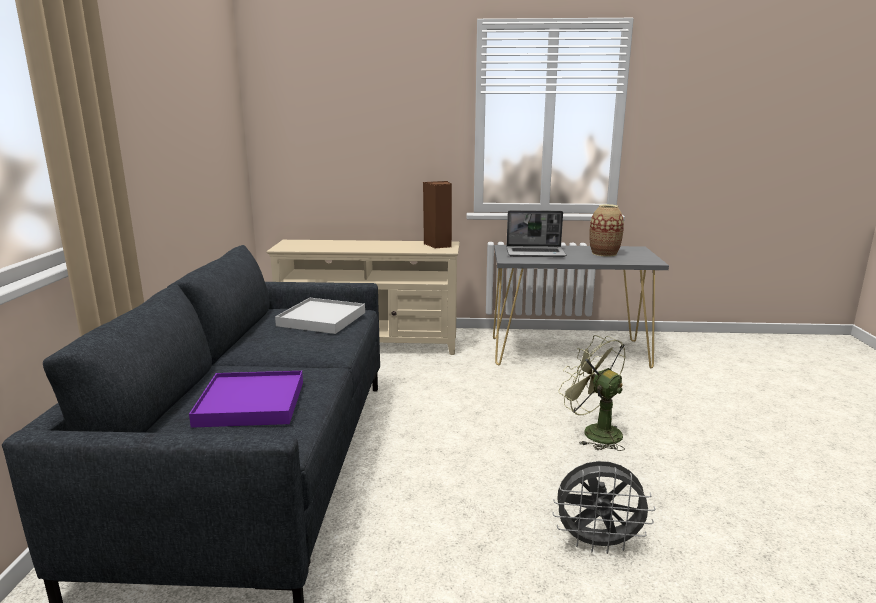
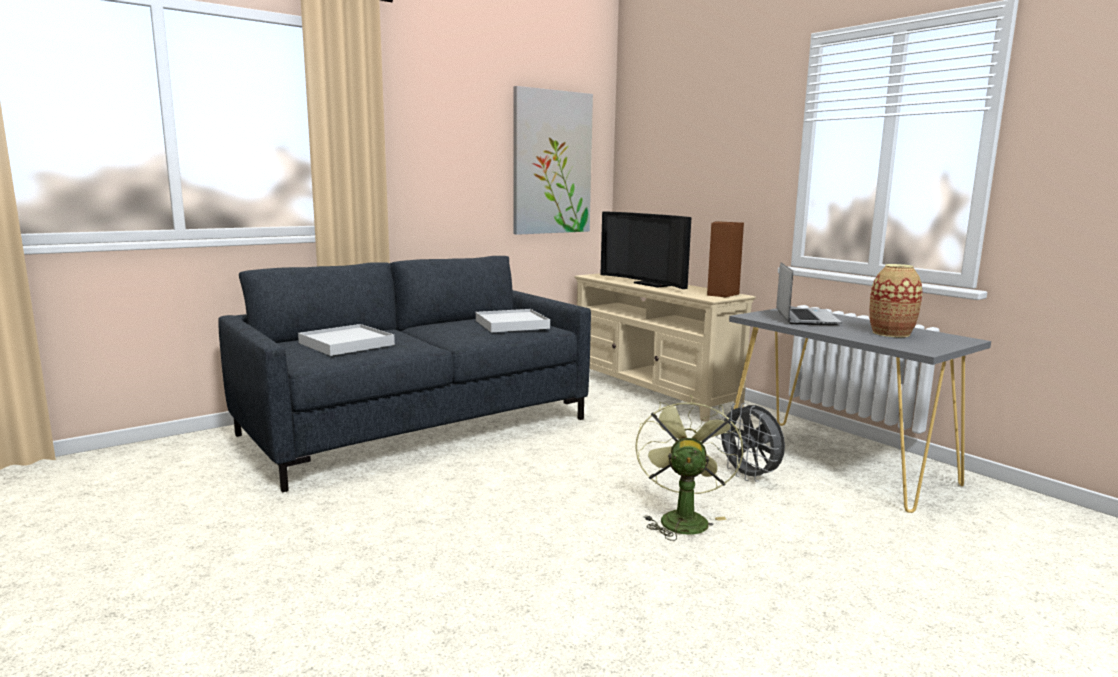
camera: 50 degrees right, 5 degrees down
purple tray [189,371,303,428] -> white tray [298,324,395,356]
laptop [507,210,566,257] -> laptop turned 135 degrees counterclockwise [776,262,842,326]
grey fan [552,461,655,554] -> grey fan moved to [715,403,785,482]
none -> picture [513,86,593,235]
none -> television [600,212,692,289]

